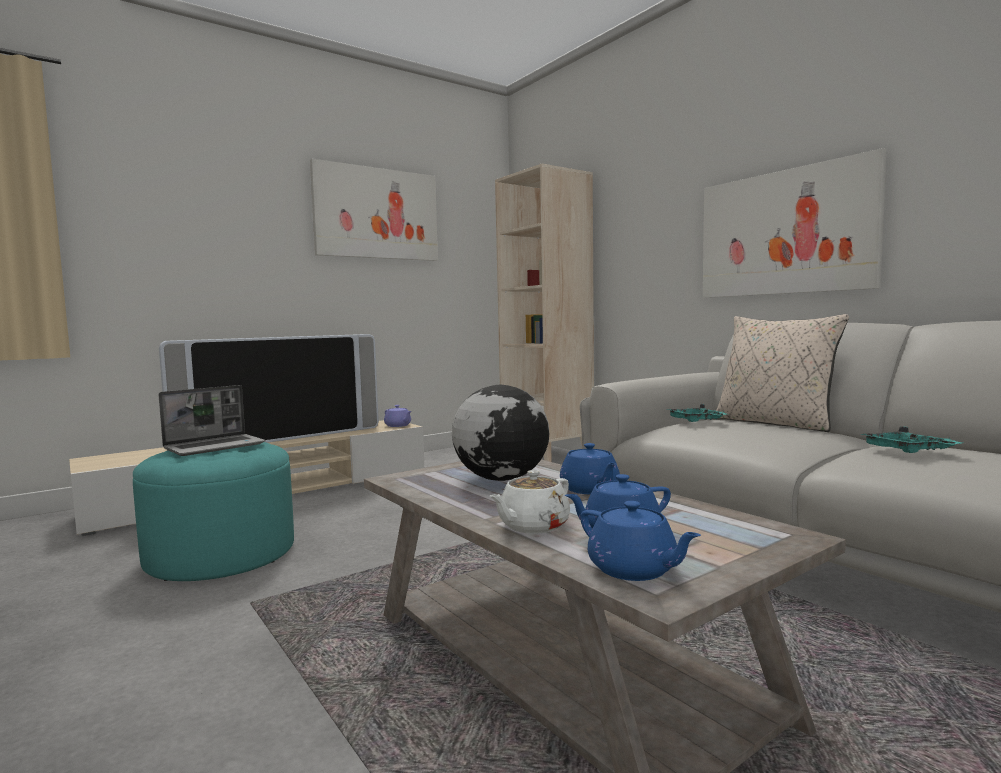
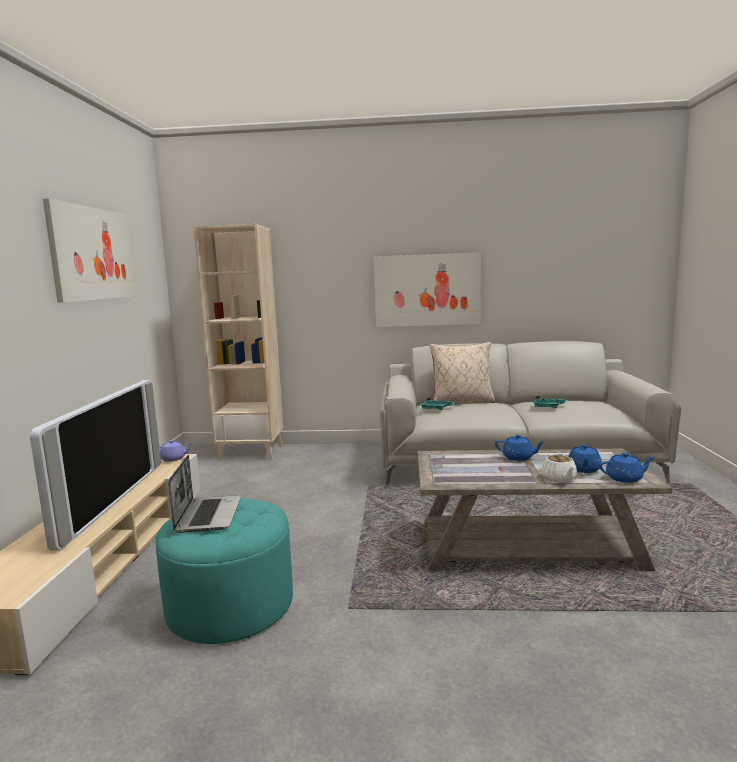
camera: 50 degrees left, 5 degrees up
globe [452,385,550,481] -> none

